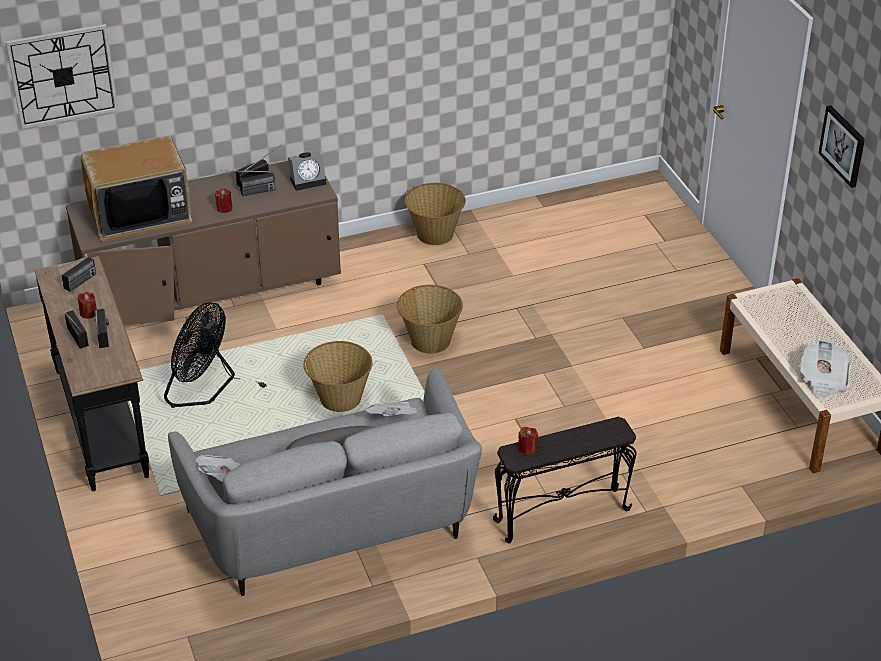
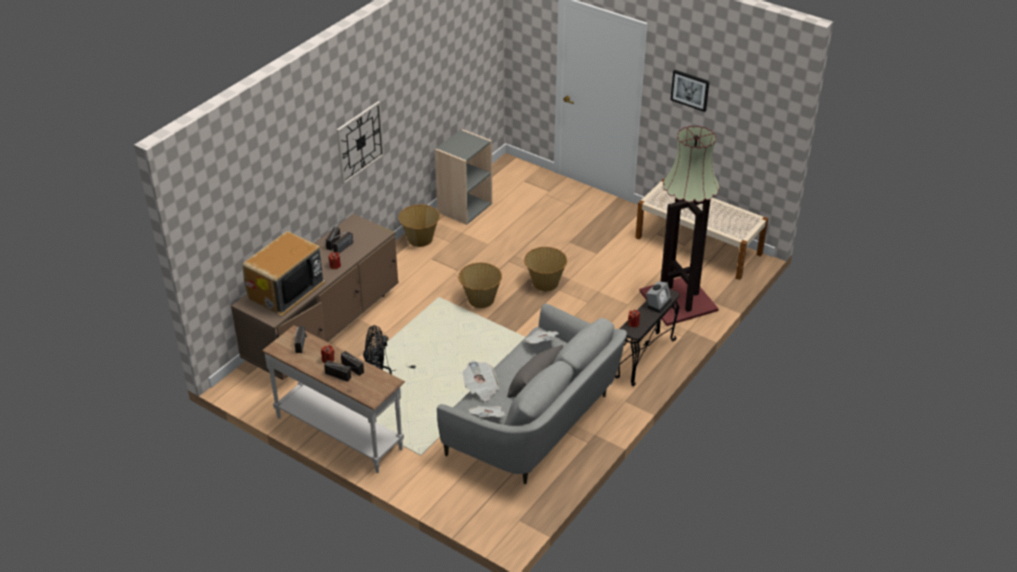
camera: 35 degrees left, 0 degrees up
wall clock [5,24,118,129] -> wall clock moved to [336,101,384,184]
black console table [34,256,149,491] -> white console table [262,325,405,473]
alarm clock [288,151,326,191] -> alarm clock moved to [646,282,672,313]
basket [304,341,372,412] -> basket moved to [524,247,567,291]
newspaper [799,340,851,399] -> newspaper moved to [462,361,500,401]
none -> grey bookcase [435,129,492,225]
none -> floor lamp [639,126,720,326]

